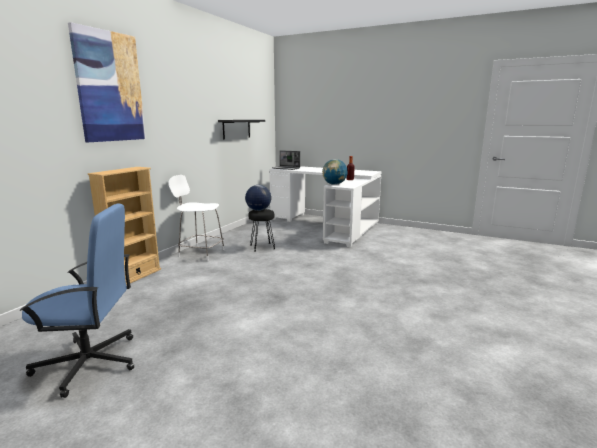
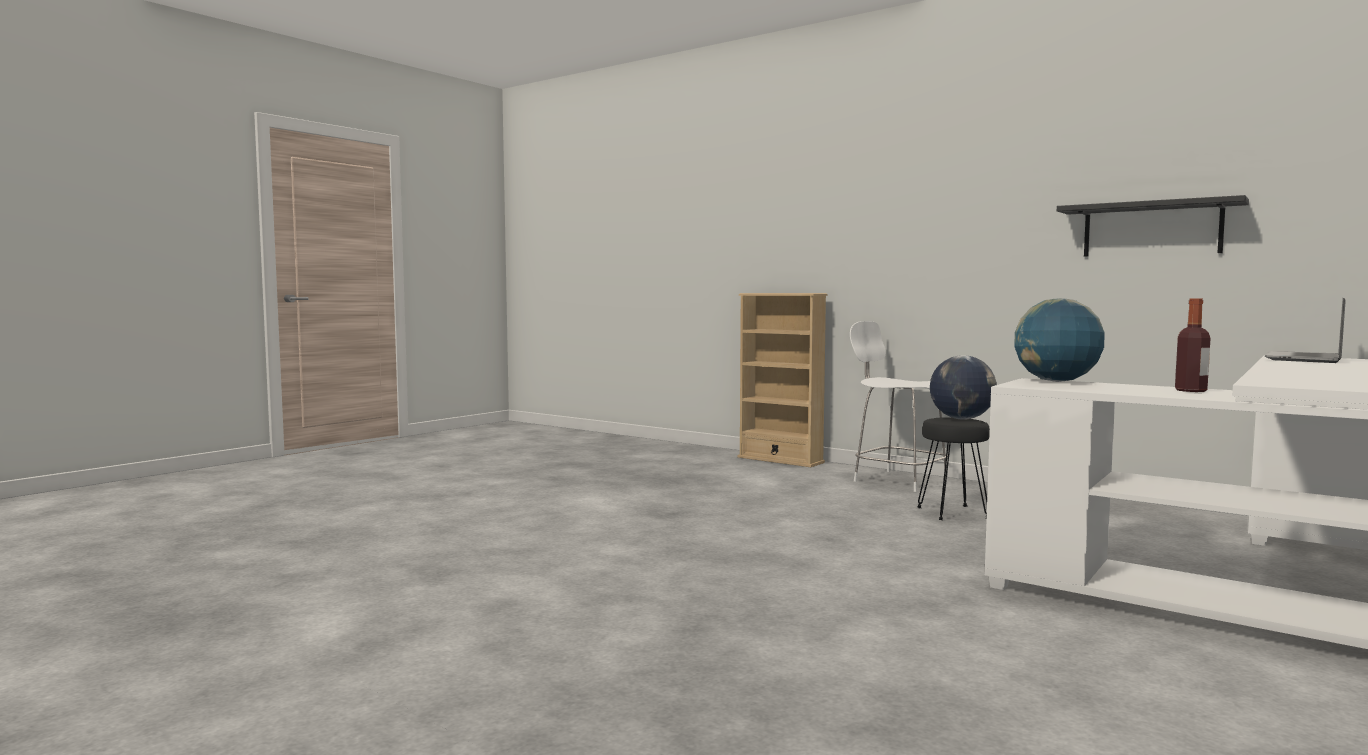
camera: 100 degrees right, 10 degrees down
blue office chair [20,203,134,398] -> none
picture [68,22,146,142] -> none
white chair [168,175,225,261] -> white chair turned 75 degrees counterclockwise [850,321,948,492]

